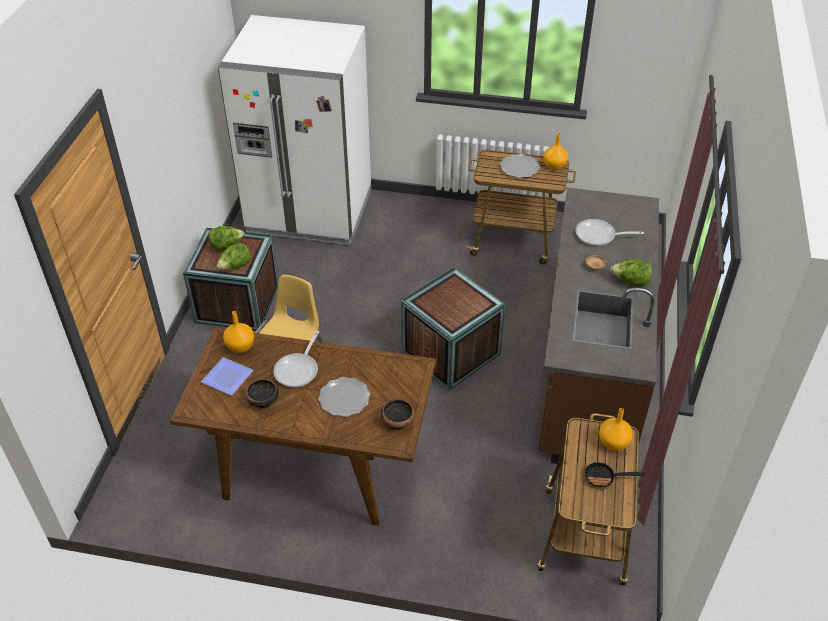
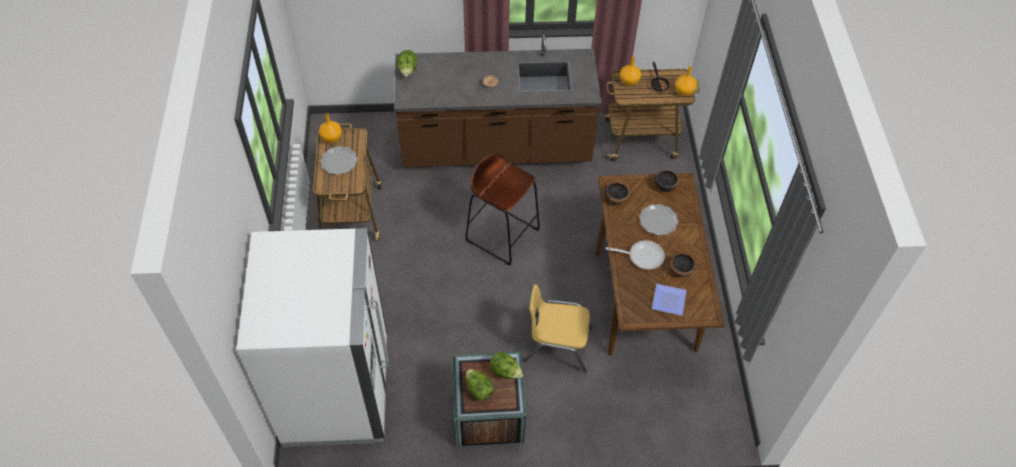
camera: 105 degrees left, 10 degrees up
orange vase [223,311,254,353] -> orange vase moved to [675,66,697,96]
crate [401,267,506,390] -> brown stool [466,153,540,266]
frying pan [575,219,644,246] -> none
lettuce [611,259,652,286] -> lettuce moved to [397,50,417,77]
none -> bowl [605,182,630,205]

